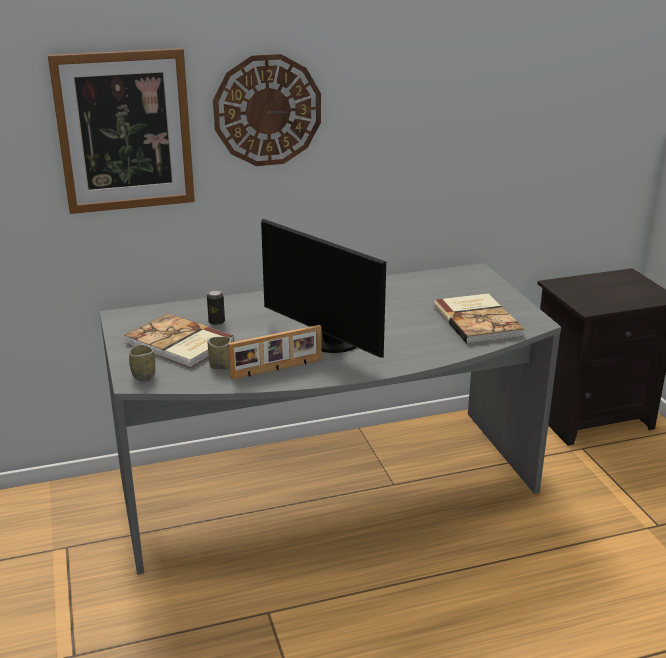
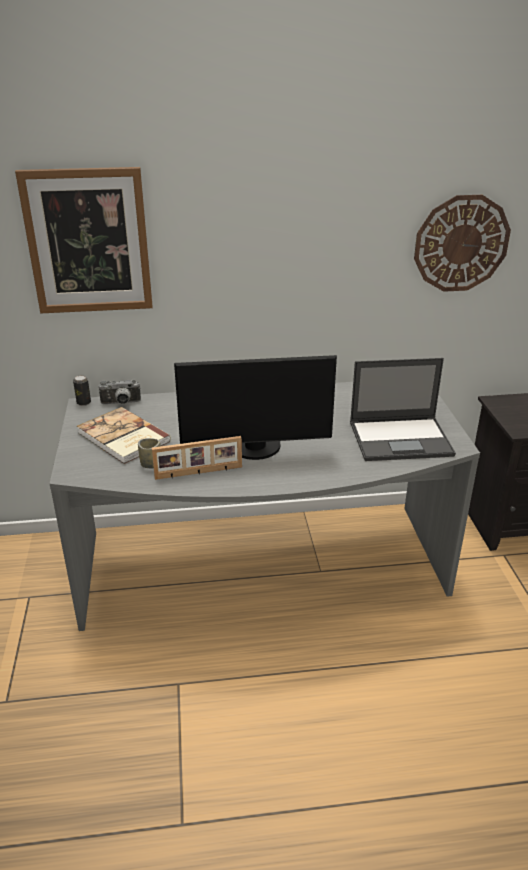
camera: 10 degrees right, 5 degrees up
cup [129,345,155,381] -> none
can [207,290,225,325] -> can moved to [73,375,91,406]
wall clock [213,54,321,166] -> wall clock moved to [414,195,511,292]
monitor [261,218,386,358] -> monitor turned 60 degrees counterclockwise [174,355,337,460]
book [434,294,525,344] -> laptop [350,358,456,461]
none -> camera [98,380,141,404]

